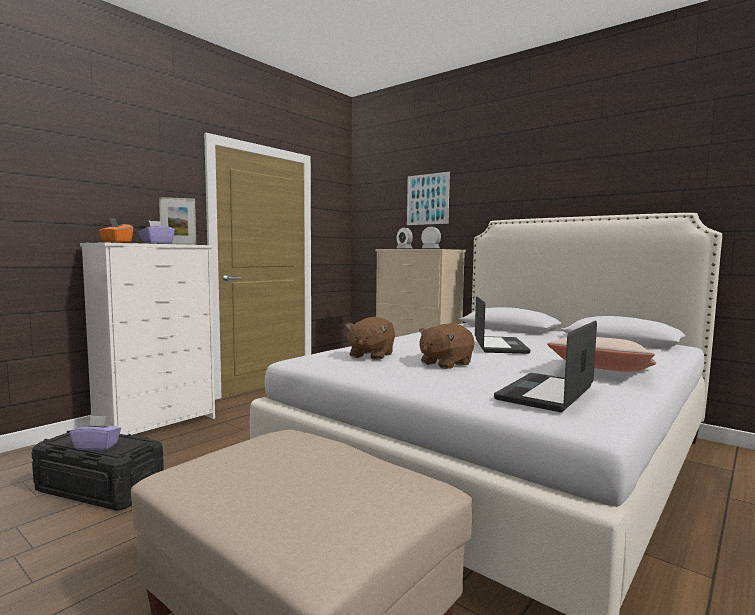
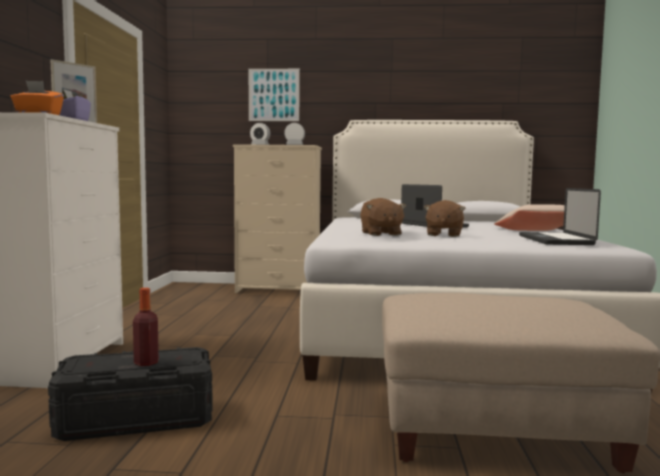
camera: 35 degrees left, 0 degrees up
purple tissue box [70,416,121,450] -> bottle [133,288,159,366]

